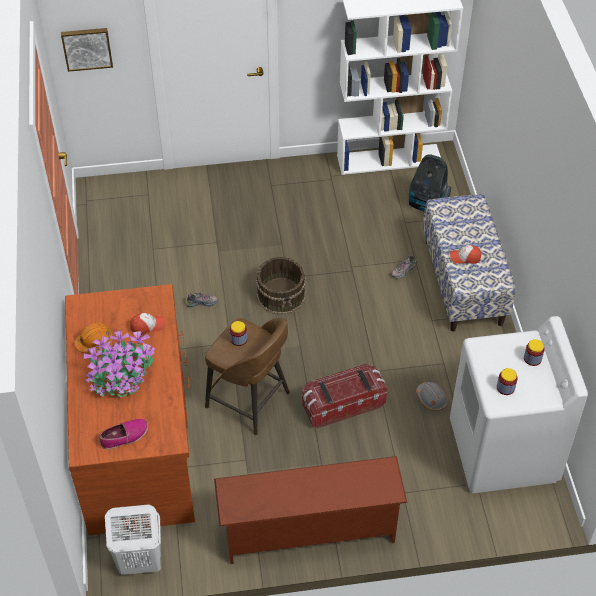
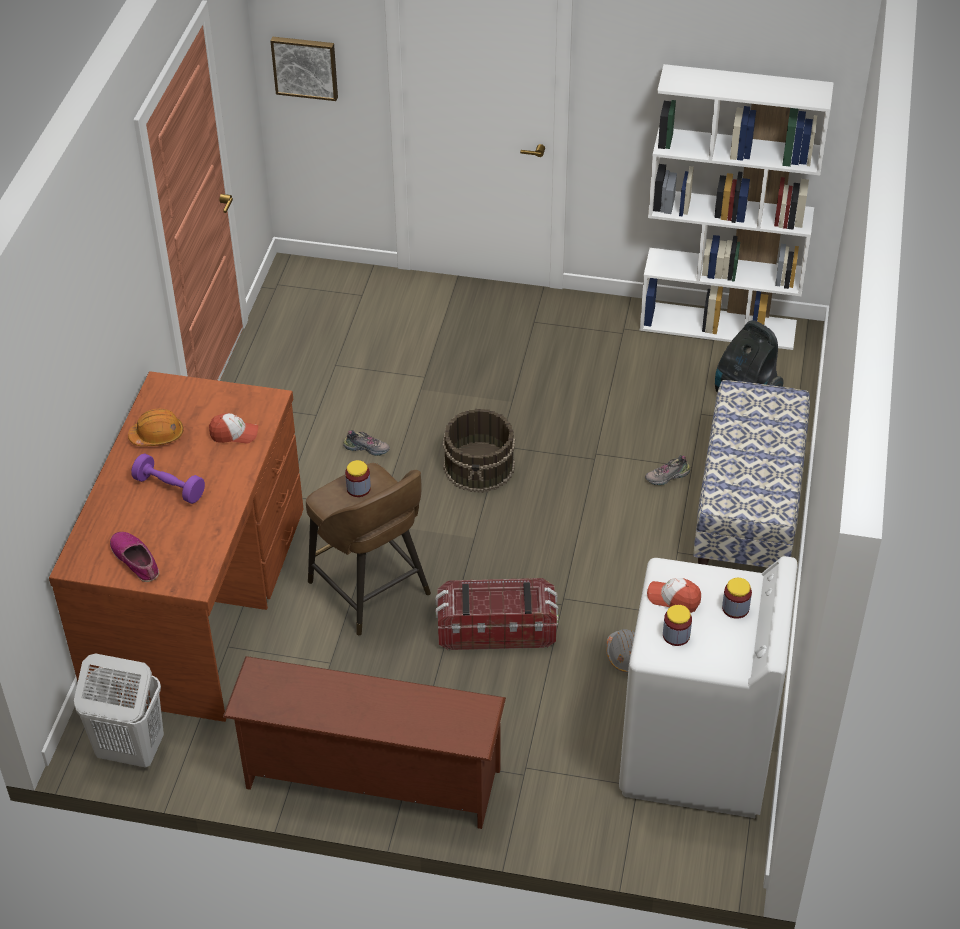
camera: 20 degrees right, 5 degrees down
potted plant [84,331,156,397] -> purple dumbbell [131,453,205,504]
shoe [99,419,148,450] -> shoe turned 120 degrees counterclockwise [110,532,159,582]
cap [450,245,481,264] -> cap moved to [647,578,701,613]

